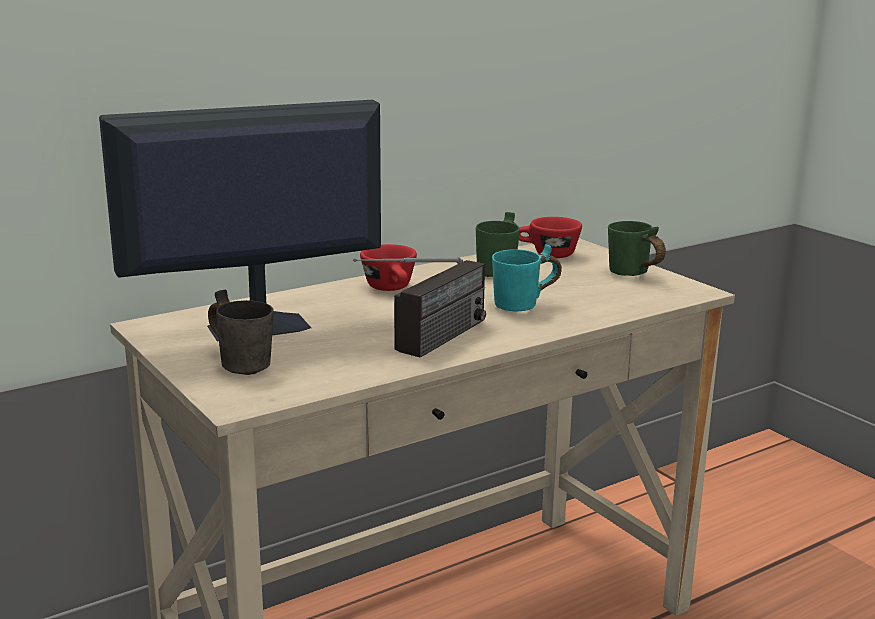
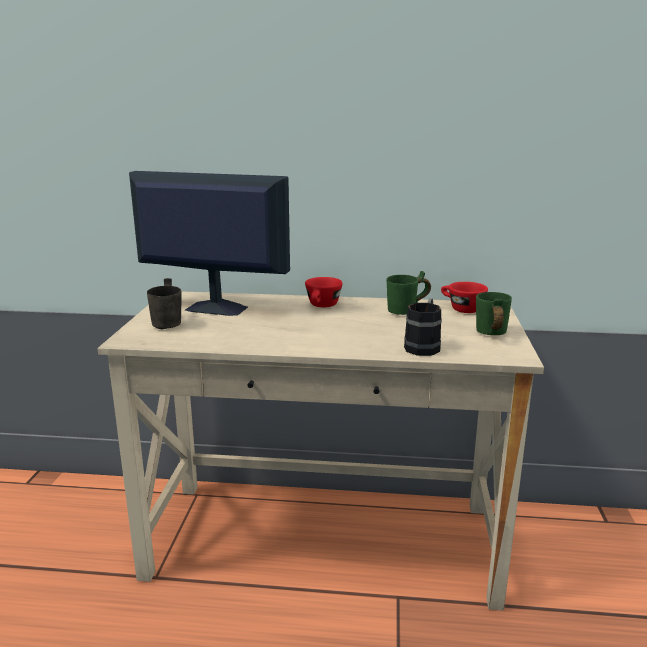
camera: 40 degrees right, 0 degrees up
radio [353,257,486,358] -> none
turquoise mug [492,244,562,312] -> none
none -> black mug [404,298,442,356]

